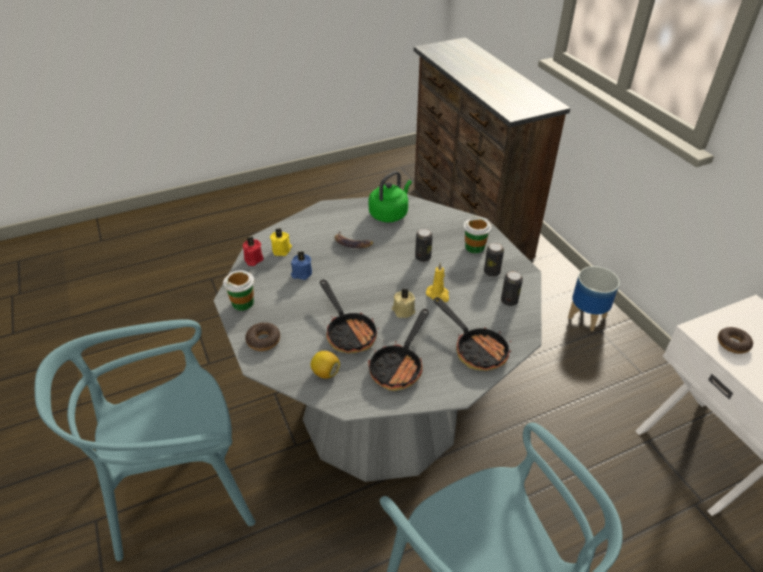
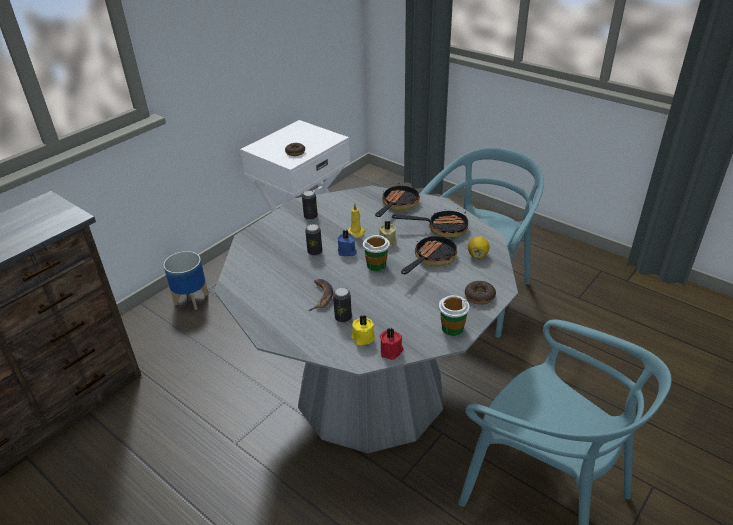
camera: 115 degrees left, 5 degrees down
blue candle [291,251,312,280] -> blue candle moved to [338,230,357,256]
green kettle [369,171,412,223] -> none
cup [464,216,491,254] -> cup moved to [363,235,390,271]
can [501,271,523,306] -> can moved to [333,287,352,322]

